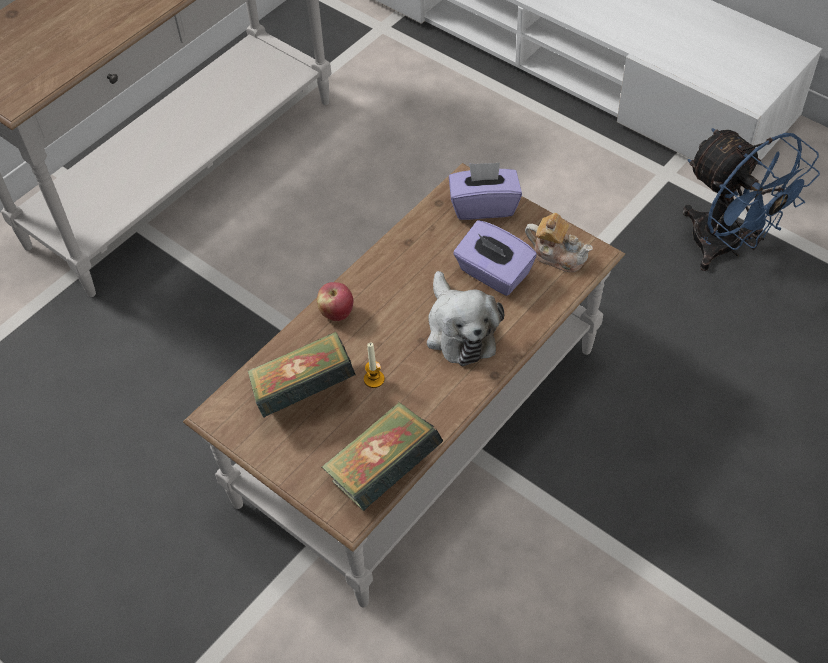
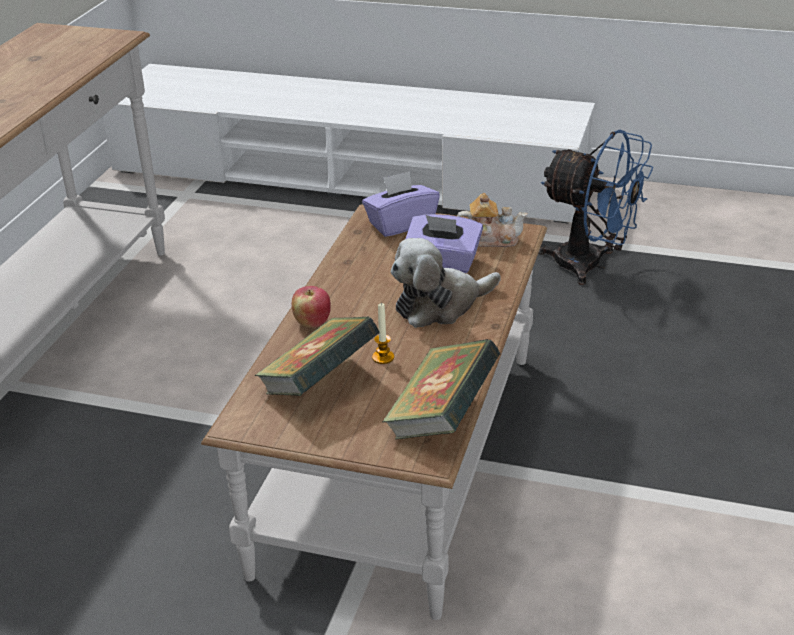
camera: 25 degrees left, 20 degrees down
plush toy [427,271,504,366] -> plush toy turned 105 degrees clockwise [391,238,501,328]

